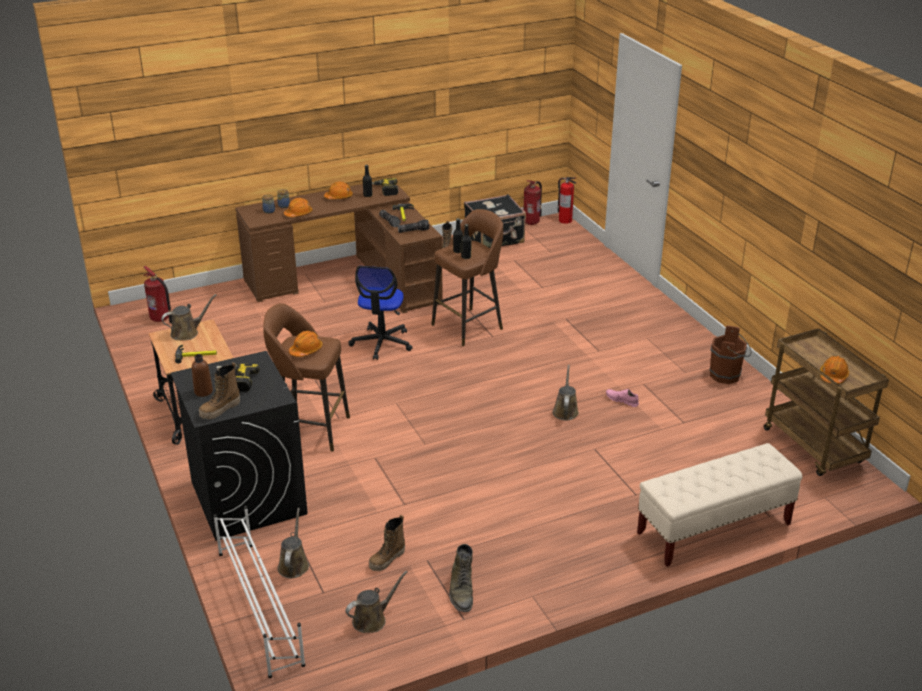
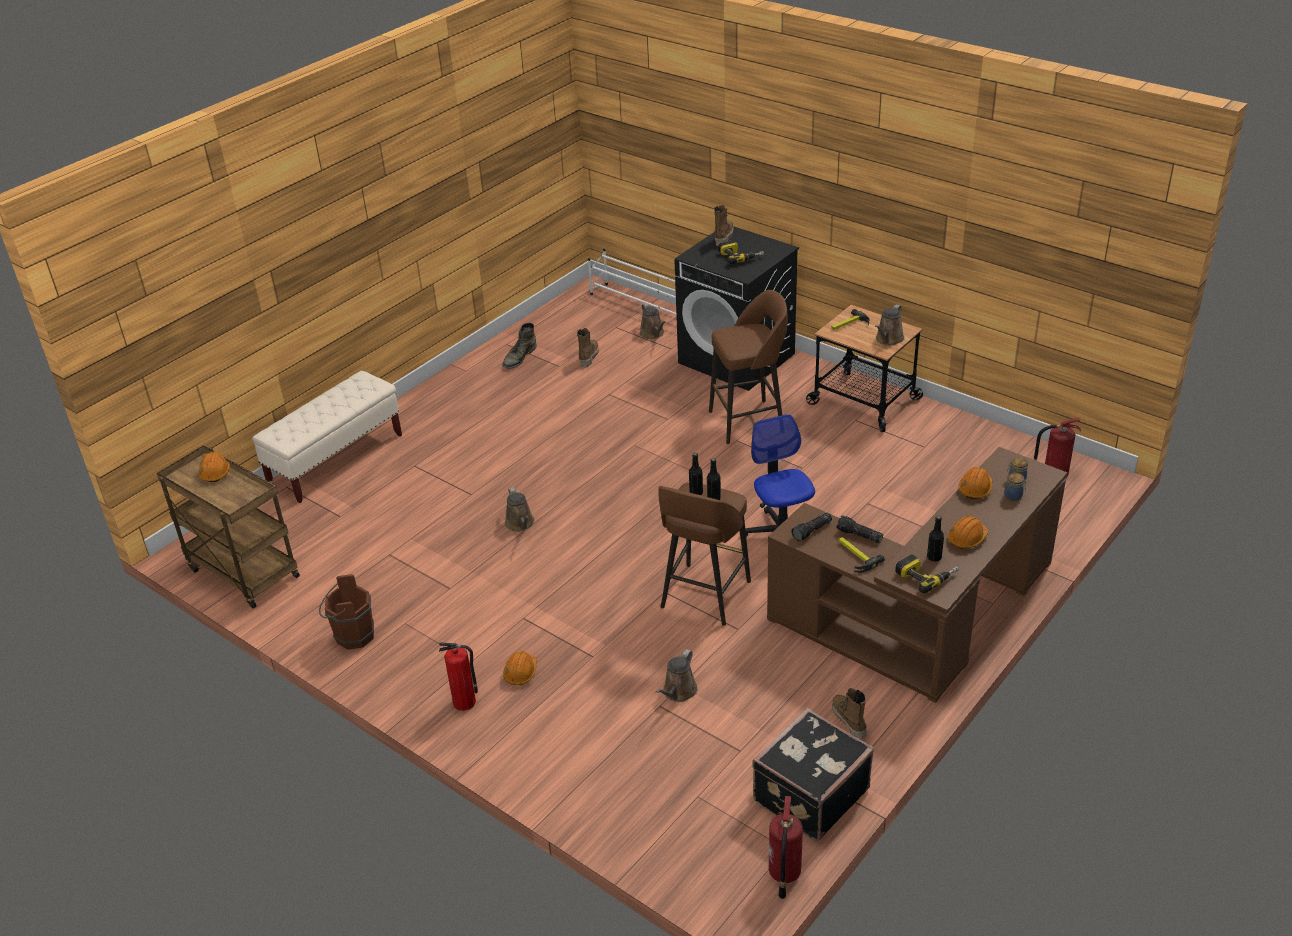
camera: 155 degrees right, 5 degrees up
brown bottle [192,354,213,397] -> none
orange hard hat [289,331,323,357] -> orange hard hat moved to [503,651,537,685]
brown watering can [345,571,408,633] -> brown watering can moved to [656,649,698,702]
green boot [449,544,473,612] -> green boot turned 120 degrees counterclockwise [502,323,537,369]
fire extinguisher [558,177,576,224] -> fire extinguisher moved to [439,642,478,711]
pink shoe [606,389,639,407] -> none

